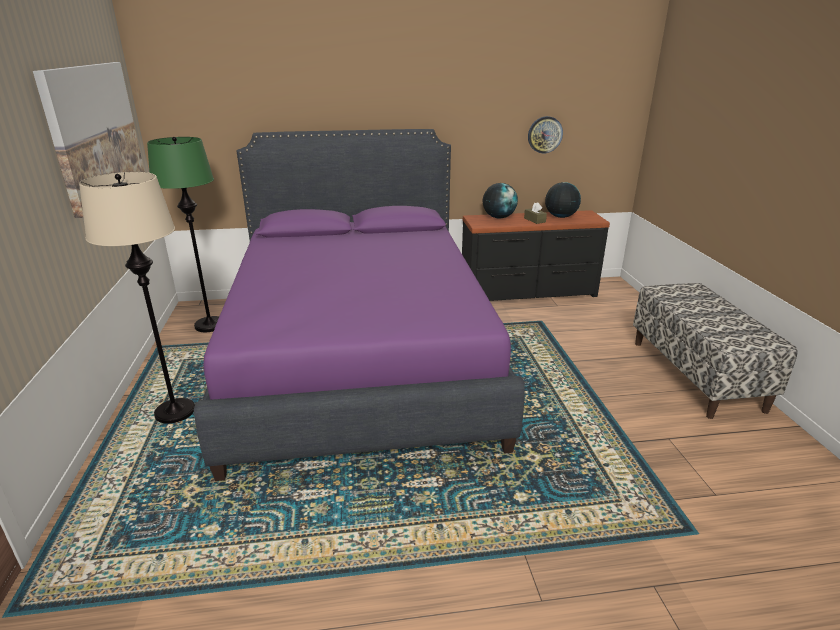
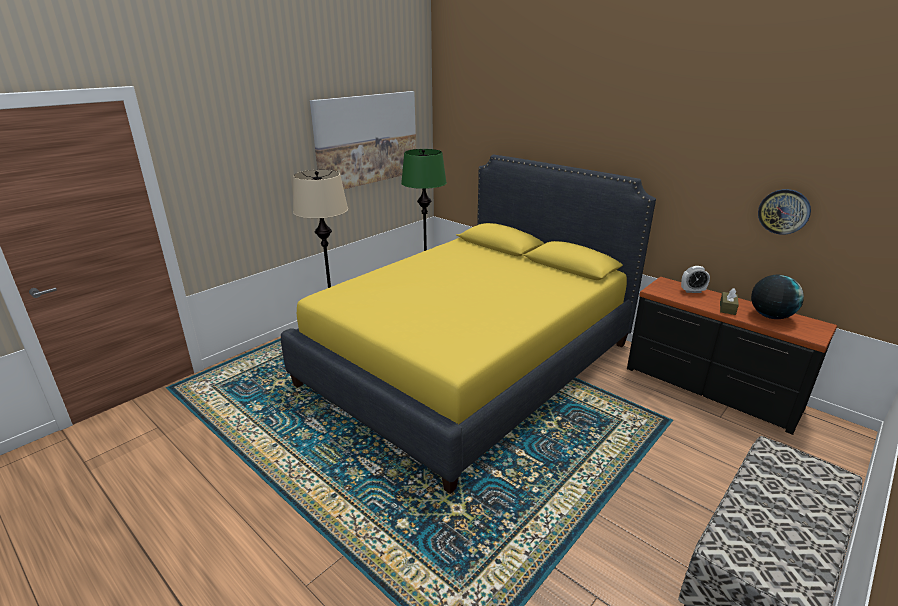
camera: 50 degrees right, 0 degrees up
purple bed [194,129,525,481] -> yellow bed [281,154,656,494]
globe [483,183,518,219] -> alarm clock [681,266,710,293]

